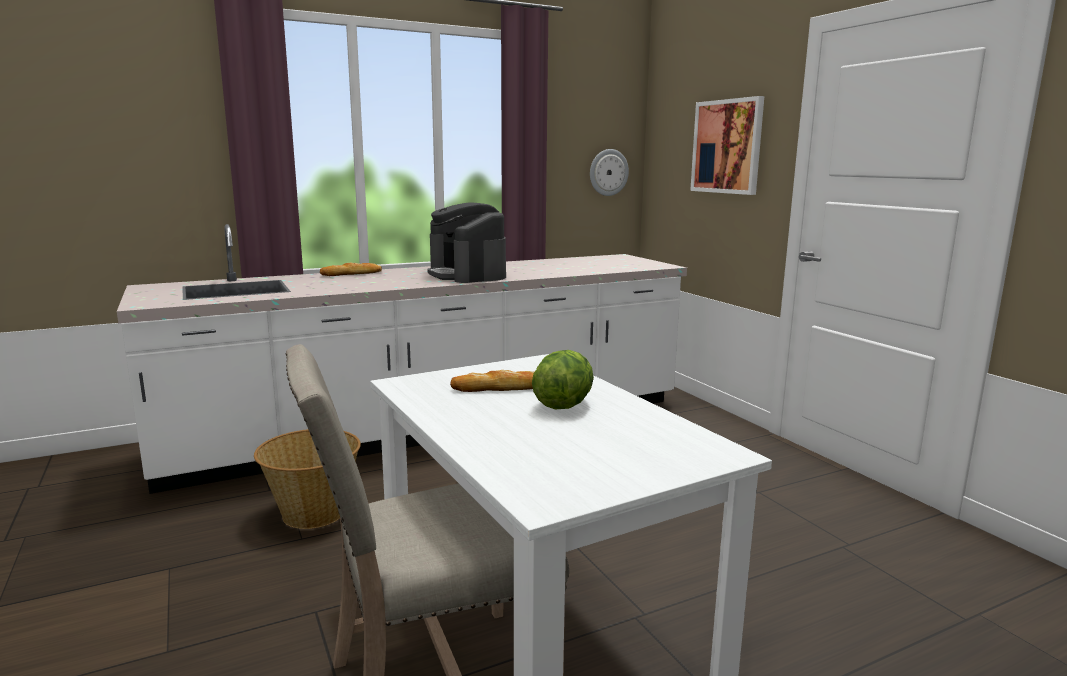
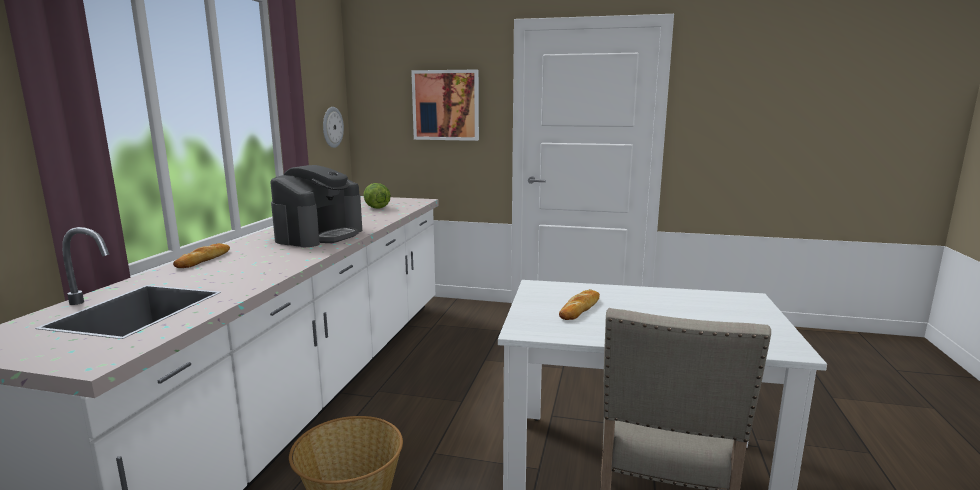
camera: 50 degrees left, 0 degrees up
coffee machine [427,202,506,283] -> coffee machine turned 75 degrees counterclockwise [270,165,362,247]
lettuce [532,350,594,409] -> lettuce moved to [363,183,391,209]

